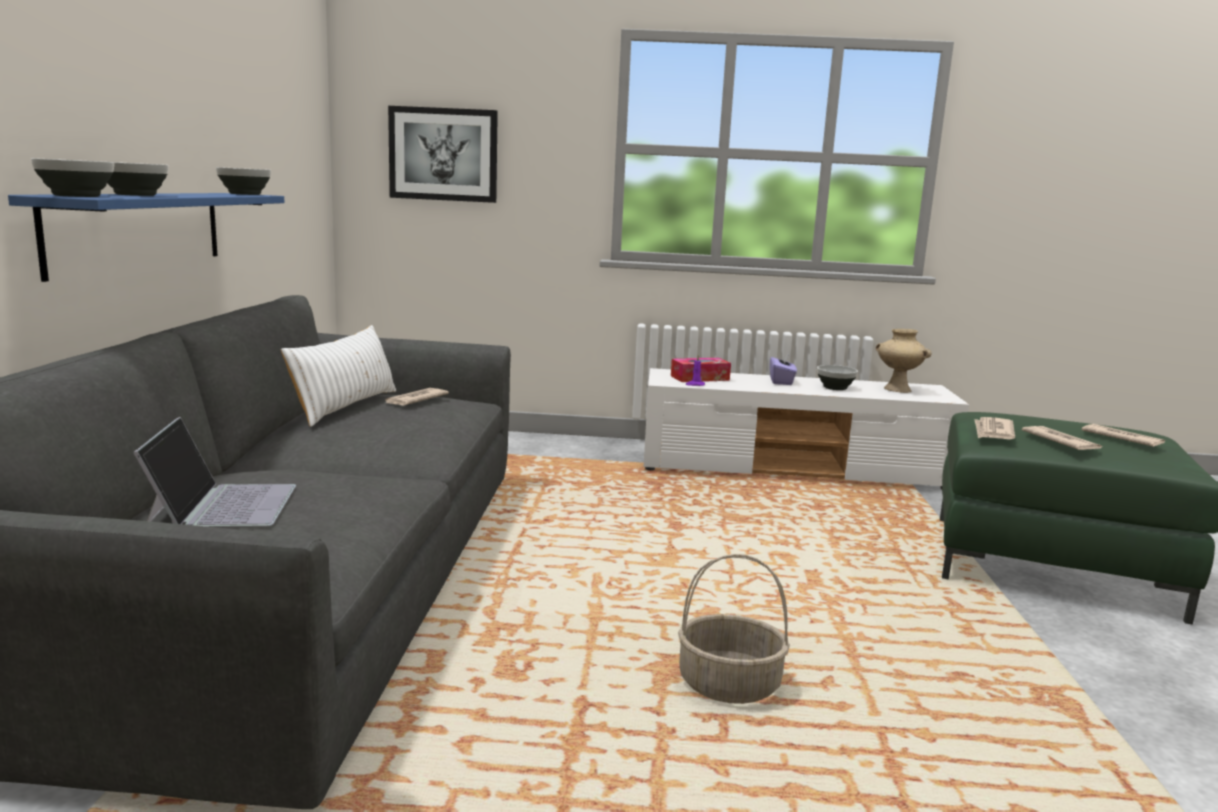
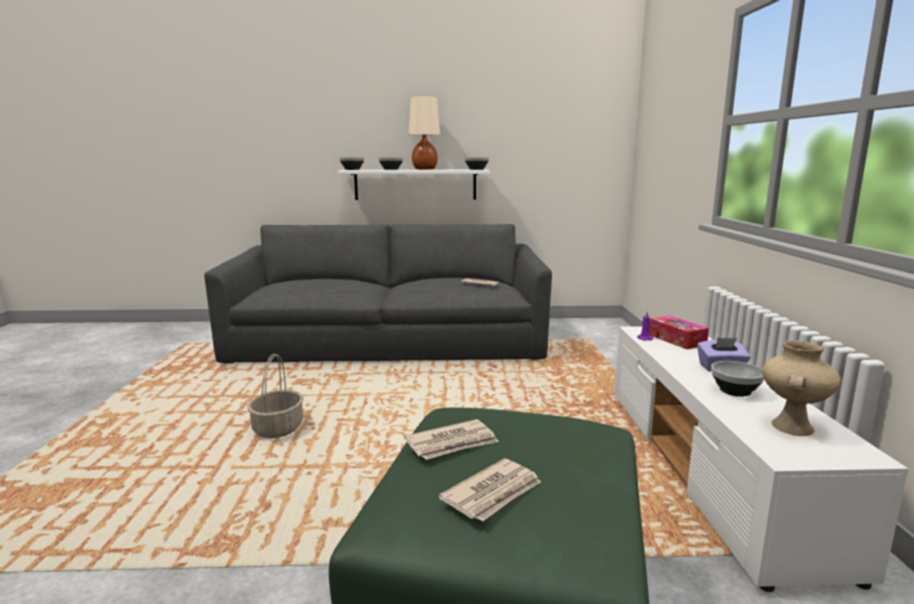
camera: 85 degrees right, 0 degrees up
blue shelf [8,193,285,282] -> white shelf [338,170,490,200]
laptop [133,417,296,527] -> none
white pillow [281,325,396,427] -> none
picture [388,106,498,203] -> none
newspaper [974,417,1015,439] -> none
none -> beige table lamp [408,96,440,170]

